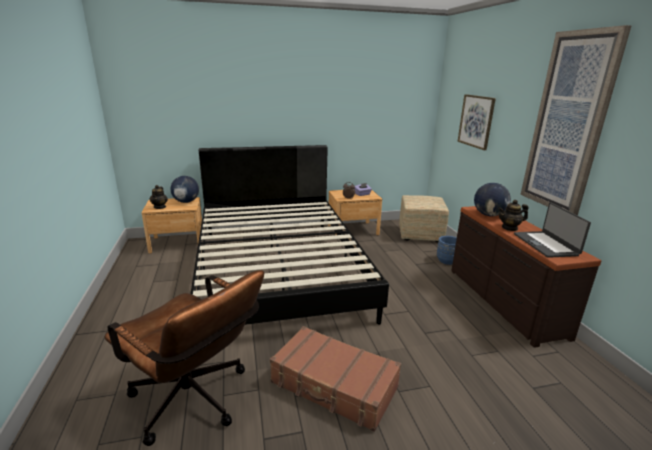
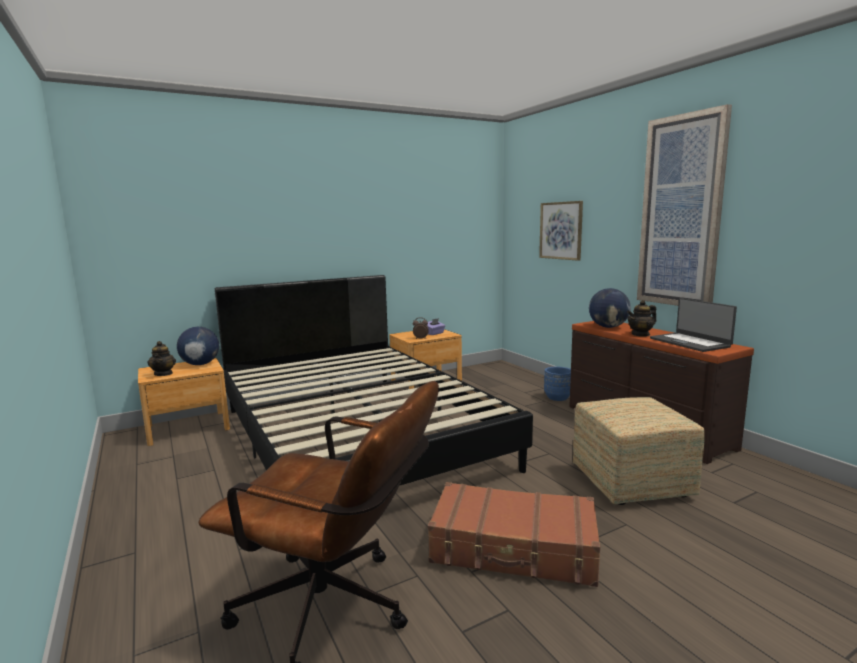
camera: 15 degrees left, 10 degrees down
ottoman [399,195,449,242] -> ottoman moved to [573,397,705,505]

